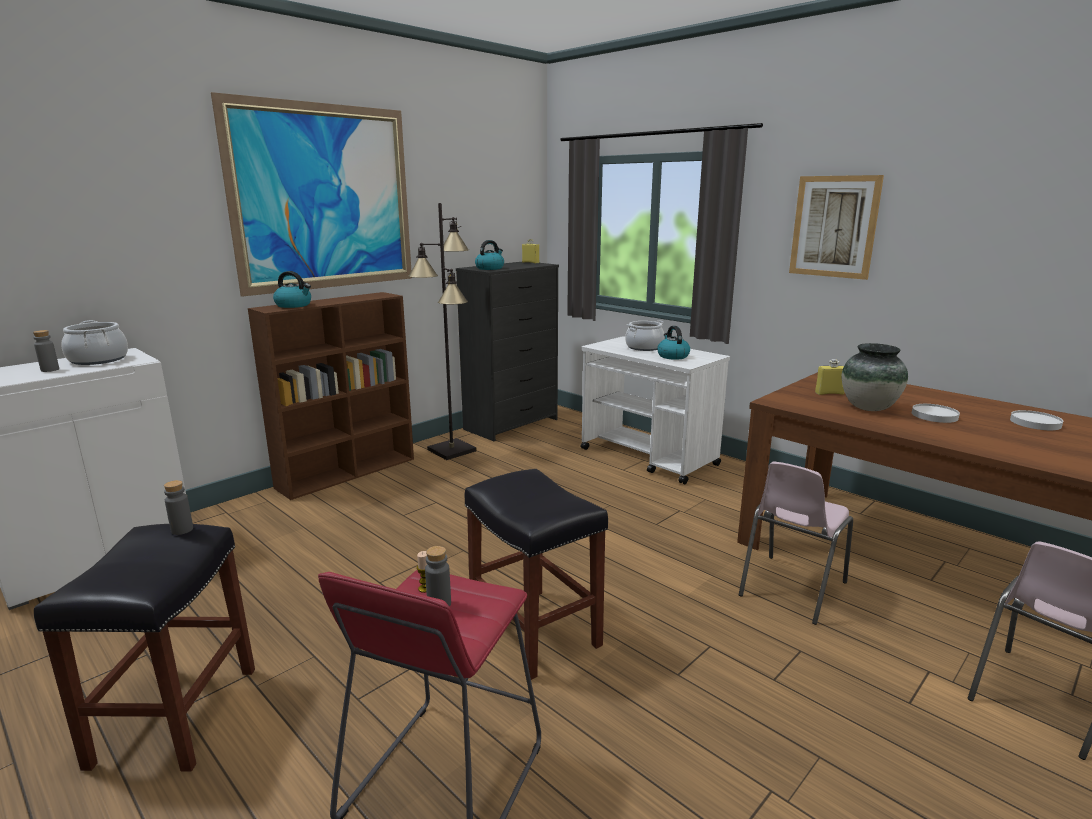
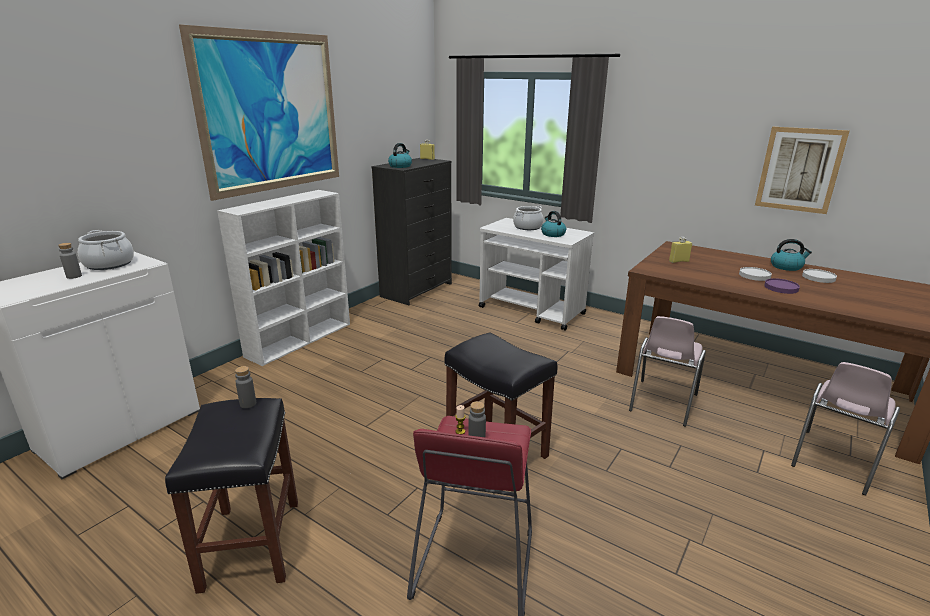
camera: 10 degrees left, 5 degrees up
brown bookcase [248,292,414,500] -> white bookcase [217,190,350,366]
kettle [273,271,311,308] -> kettle moved to [771,239,812,271]
black floor lamp [408,203,477,460] -> none
picture [789,175,884,280] -> picture moved to [755,127,850,214]
vase [842,343,908,411] -> none
none -> purple plate [764,278,800,294]

